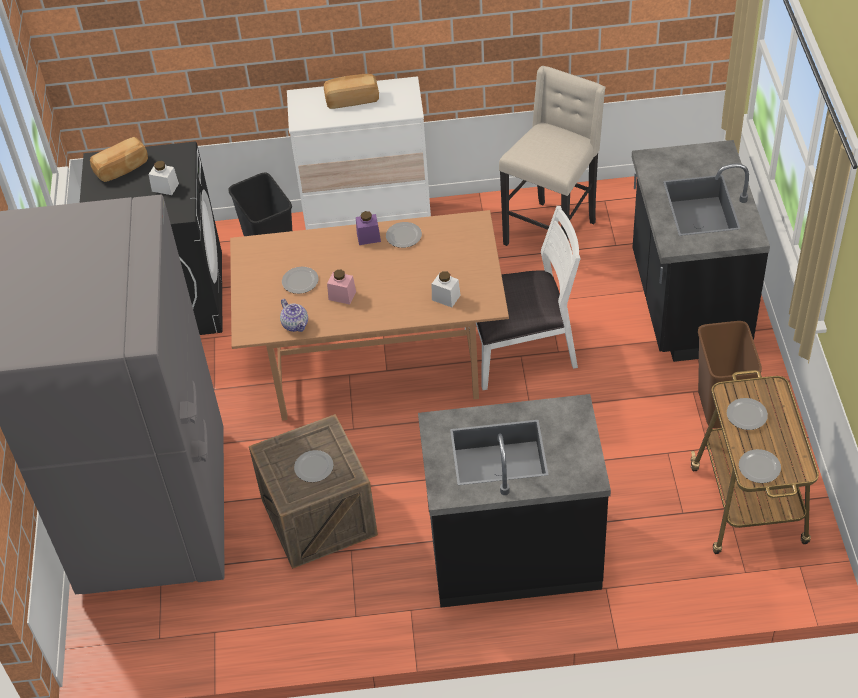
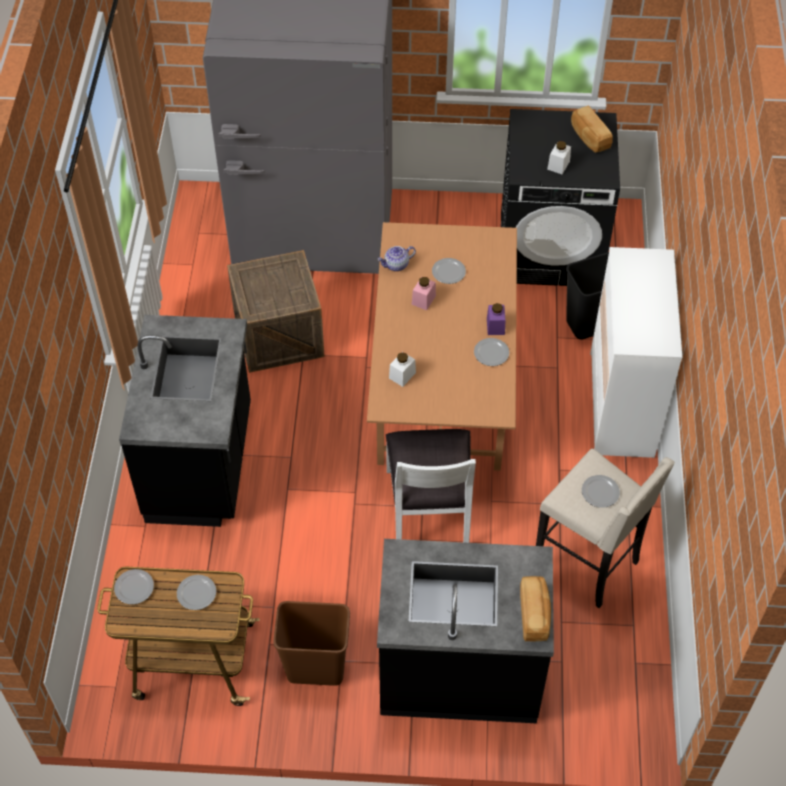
camera: 95 degrees right, 5 degrees up
plate [294,450,334,482] -> plate moved to [582,475,620,508]
bread [324,74,379,109] -> bread moved to [520,576,551,641]

